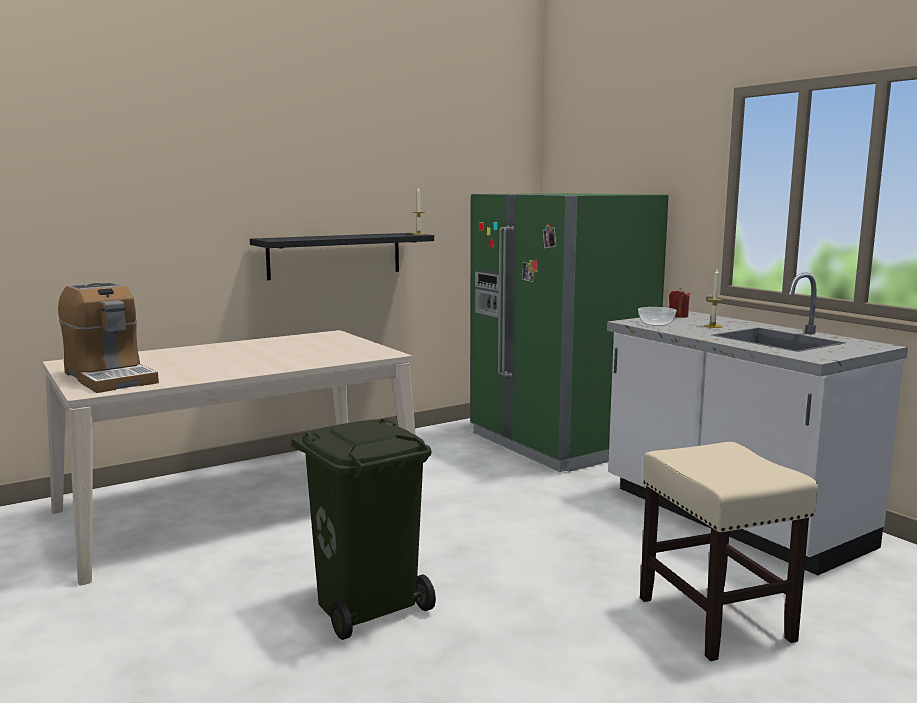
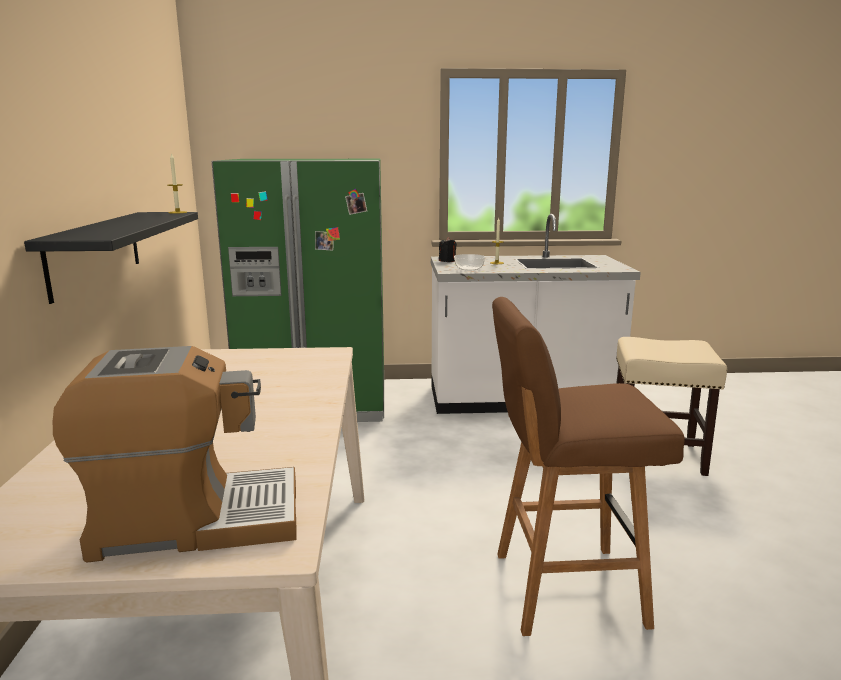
camera: 60 degrees left, 5 degrees up
green trash can [291,418,436,640] -> brown stool [492,297,685,636]
red candle [669,288,690,318] -> black candle [439,237,457,262]

